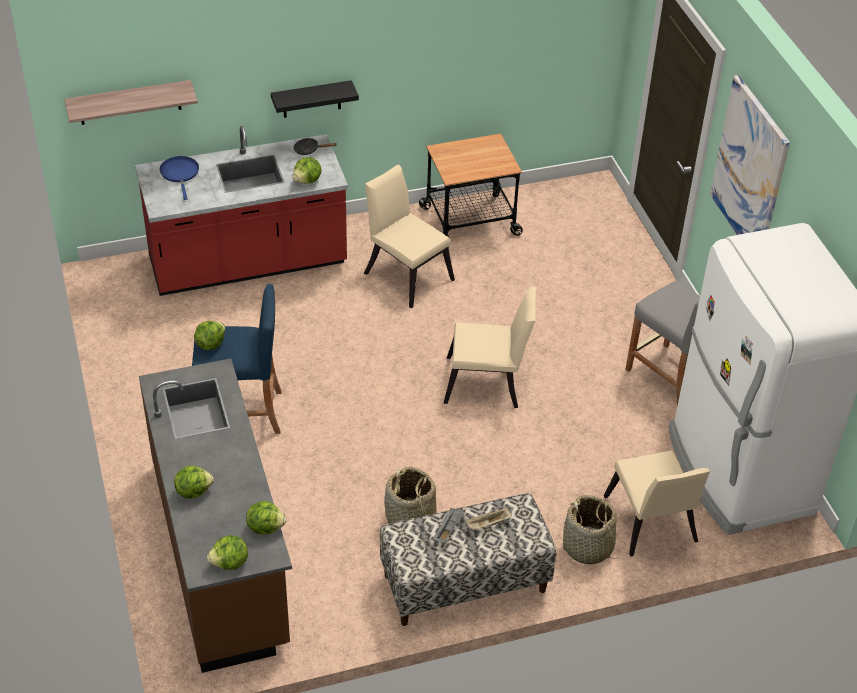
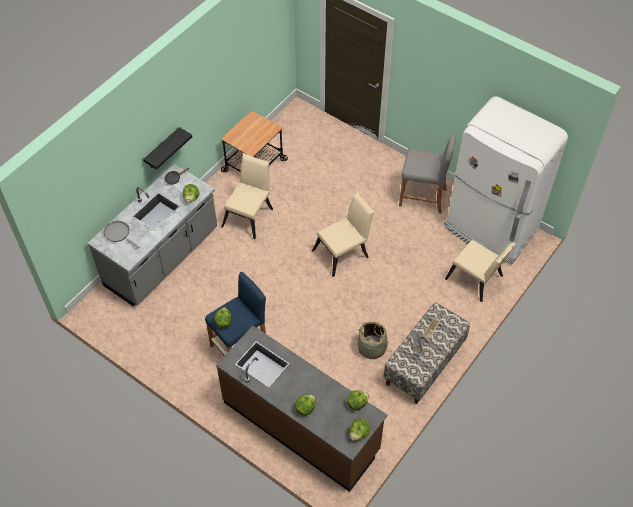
camera: 35 degrees left, 10 degrees up
shelf [64,80,198,125] -> none
red counter [135,126,348,296] -> grey counter [87,164,217,306]
blue frying pan [160,156,199,200] -> grey frying pan [104,221,139,248]
beige chair [364,164,455,308] -> beige chair turned 105 degrees clockwise [221,154,273,239]
basket [563,495,617,564] -> none
picture [710,75,790,235] -> none

